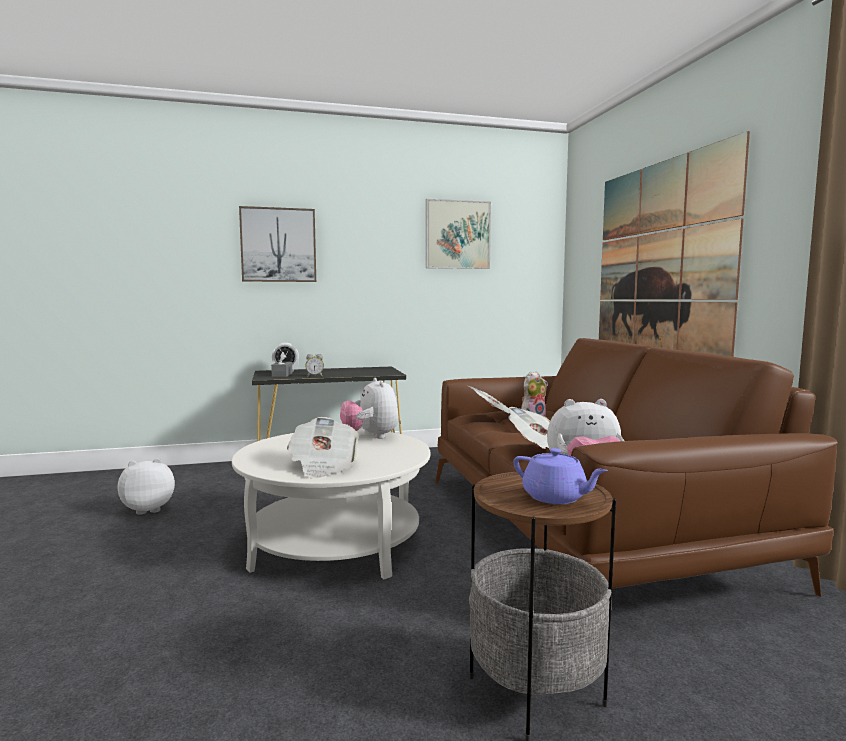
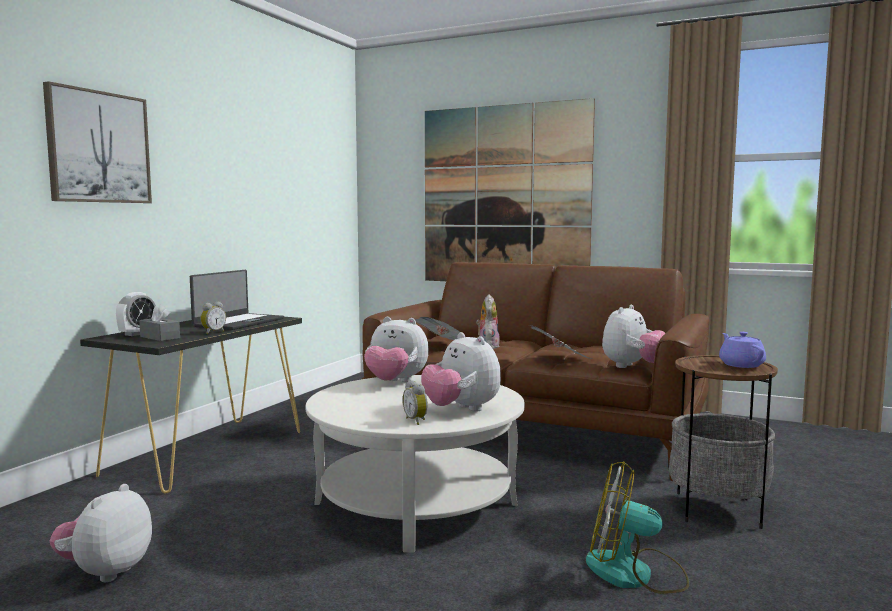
camera: 50 degrees left, 0 degrees up
newspaper [287,417,359,478] -> plush toy [421,332,501,412]
picture [426,199,491,269] -> none
purple teapot [513,448,608,504] -> purple teapot turned 90 degrees counterclockwise [719,332,766,368]
none -> laptop [190,270,284,330]
none -> alarm clock [403,380,428,425]
none -> fan [586,461,689,594]

